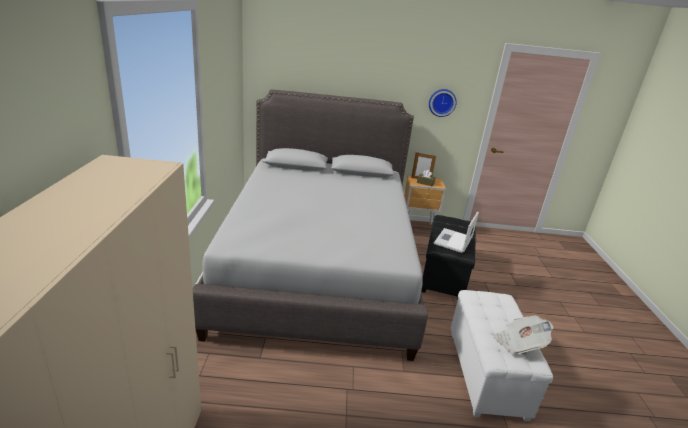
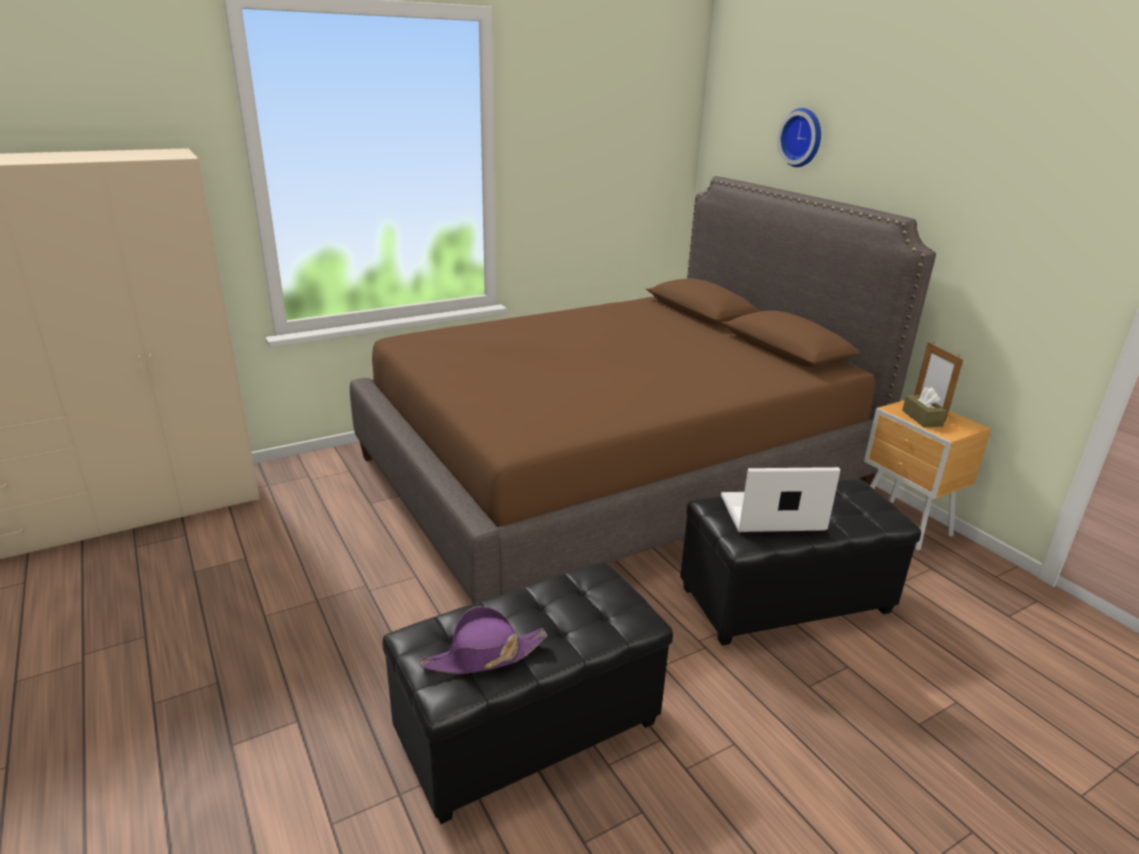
camera: 60 degrees right, 0 degrees up
grey bed [192,89,428,361] -> brown bed [350,176,936,604]
wall clock [429,89,457,117] -> wall clock moved to [777,108,821,167]
white ottoman [451,290,553,422] -> black ottoman [383,562,673,824]
newspaper [494,315,554,354] -> purple hat [419,606,547,674]

